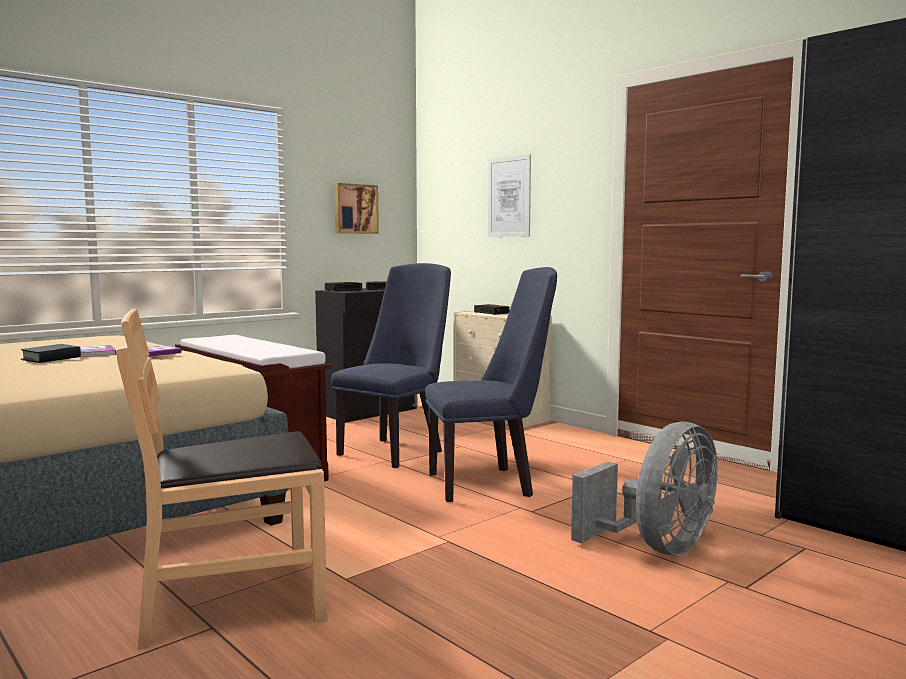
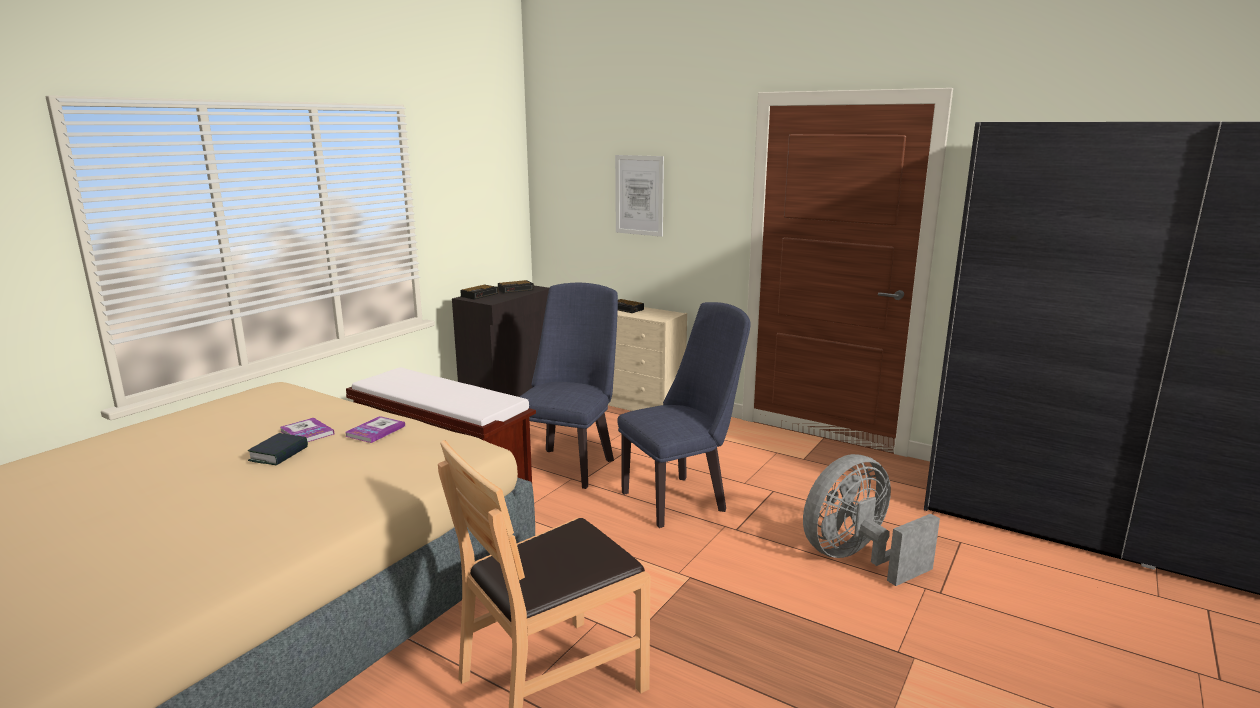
camera: 15 degrees left, 10 degrees up
picture [334,183,379,234] -> none
grey fan [571,422,718,555] -> grey fan turned 150 degrees counterclockwise [803,454,940,586]

